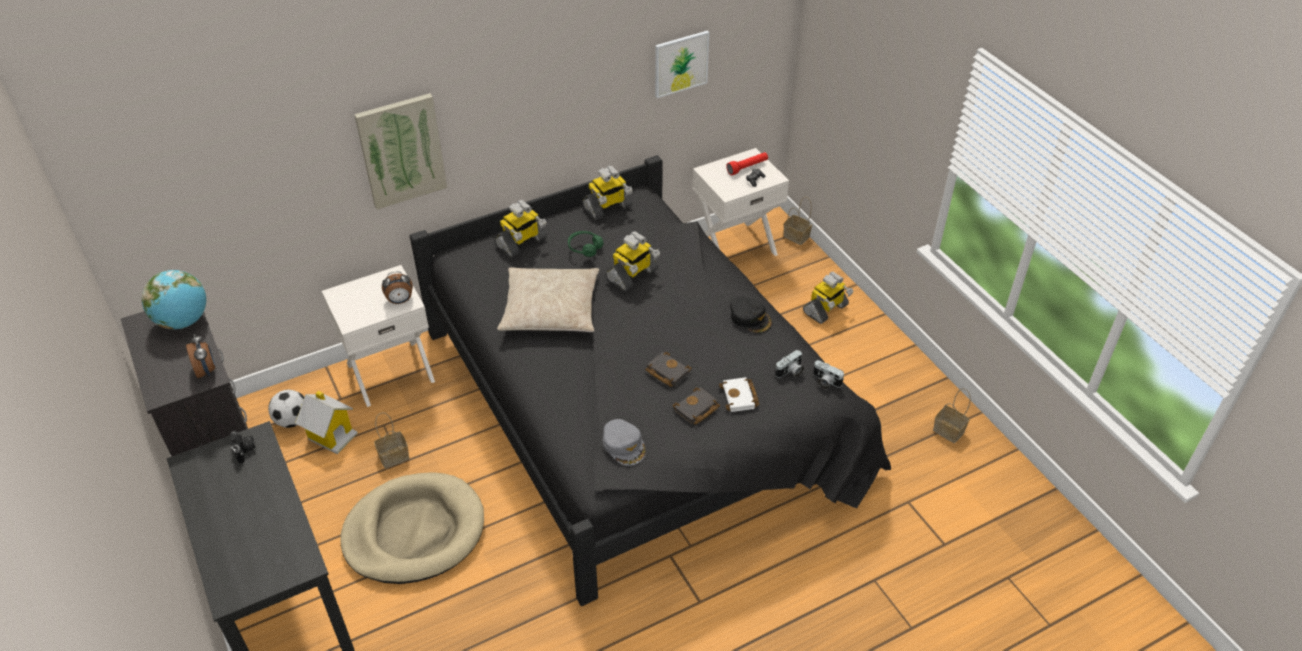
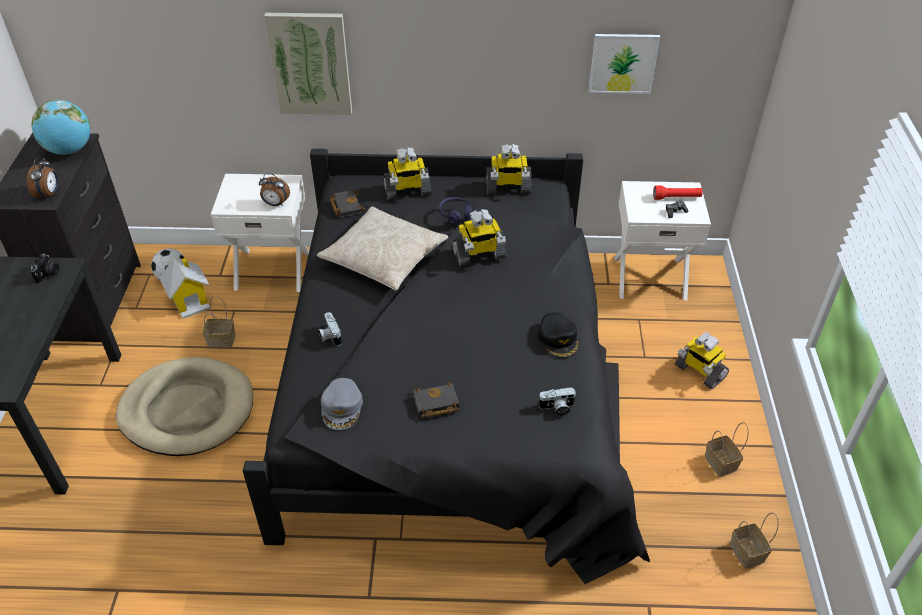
camera: 30 degrees right, 0 degrees up
green headphones [568,231,604,257] -> purple headphones [439,197,472,224]
black book [646,352,691,387] -> black book moved to [330,190,365,217]
white book [719,377,759,412] -> none
basket [783,197,812,245] -> basket moved to [705,422,749,476]
toy robot [803,272,854,324] -> toy robot turned 60 degrees clockwise [675,332,729,389]
camera [813,360,844,389] -> camera moved to [318,312,342,346]

